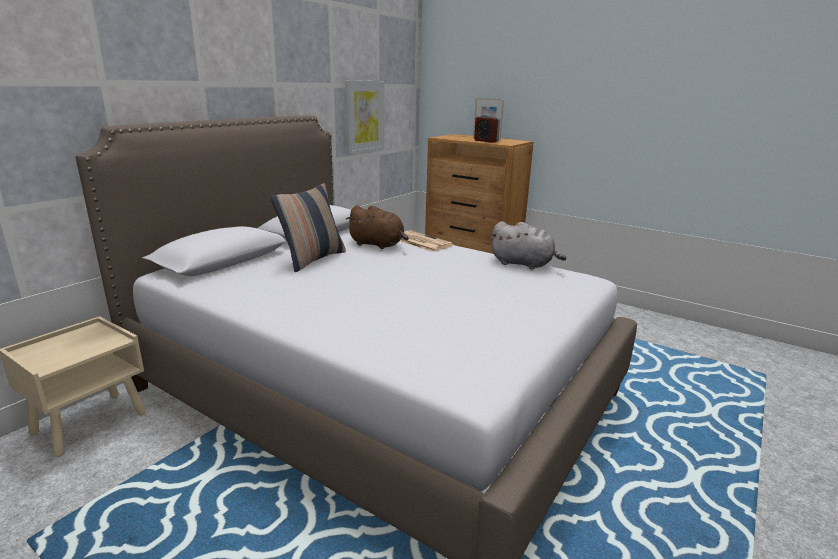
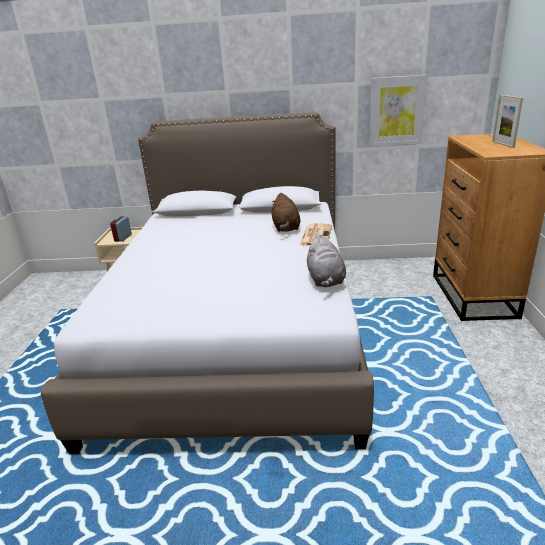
camera: 60 degrees right, 5 degrees up
pillow [270,183,346,272] -> none
alarm clock [474,115,500,143] -> alarm clock moved to [110,216,132,242]

